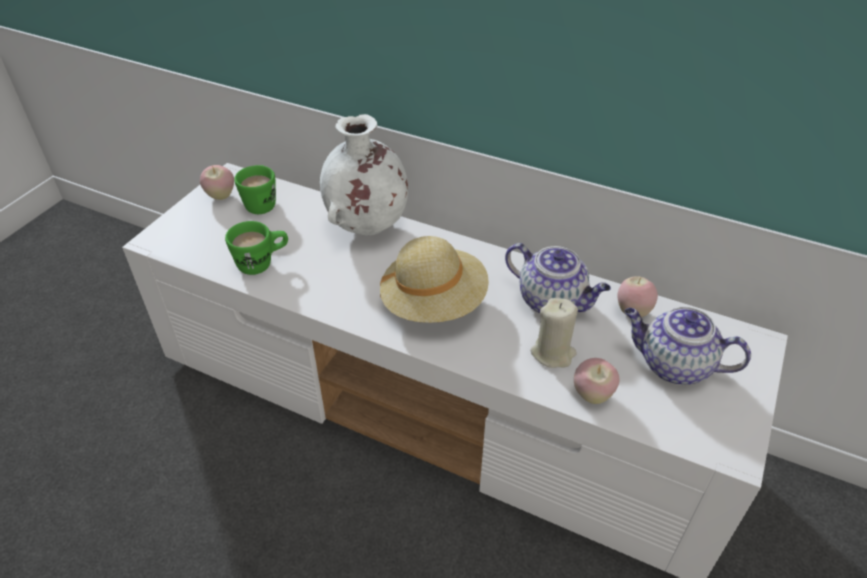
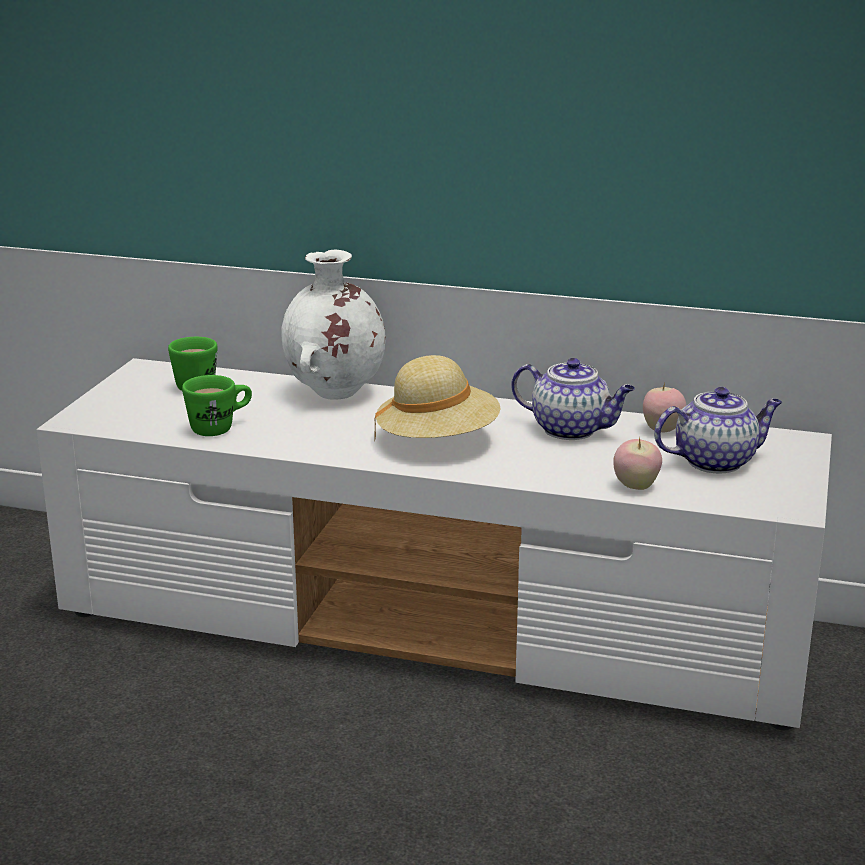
camera: 10 degrees left, 20 degrees down
apple [200,165,234,200] -> none
beige candle [530,298,578,368] -> none
teapot [624,307,751,385] -> teapot turned 150 degrees clockwise [654,387,782,473]

